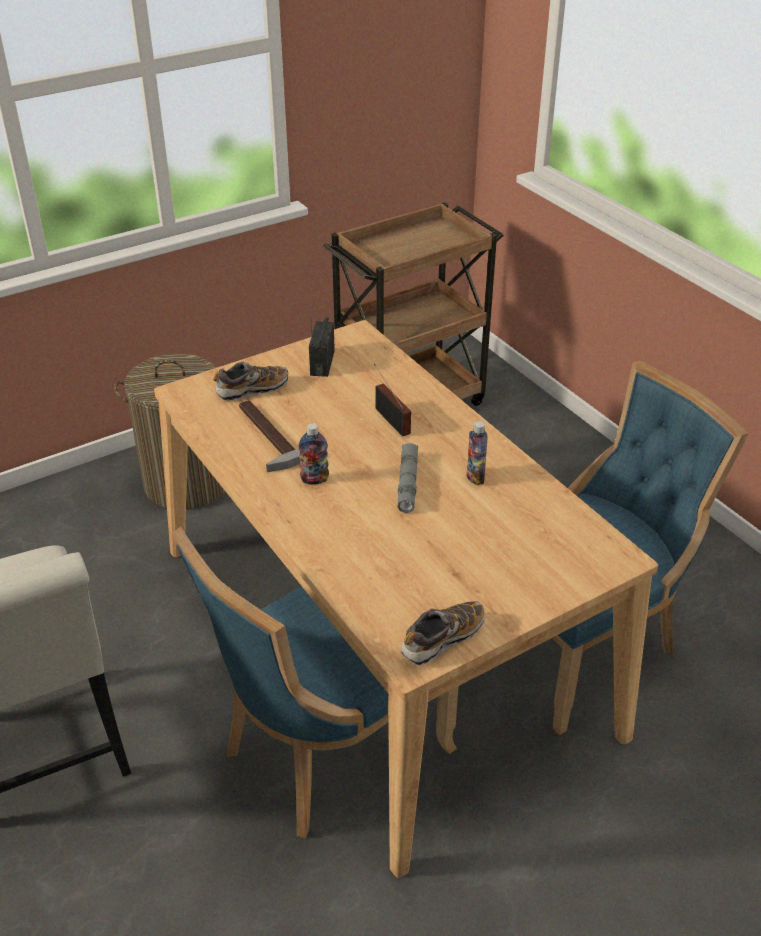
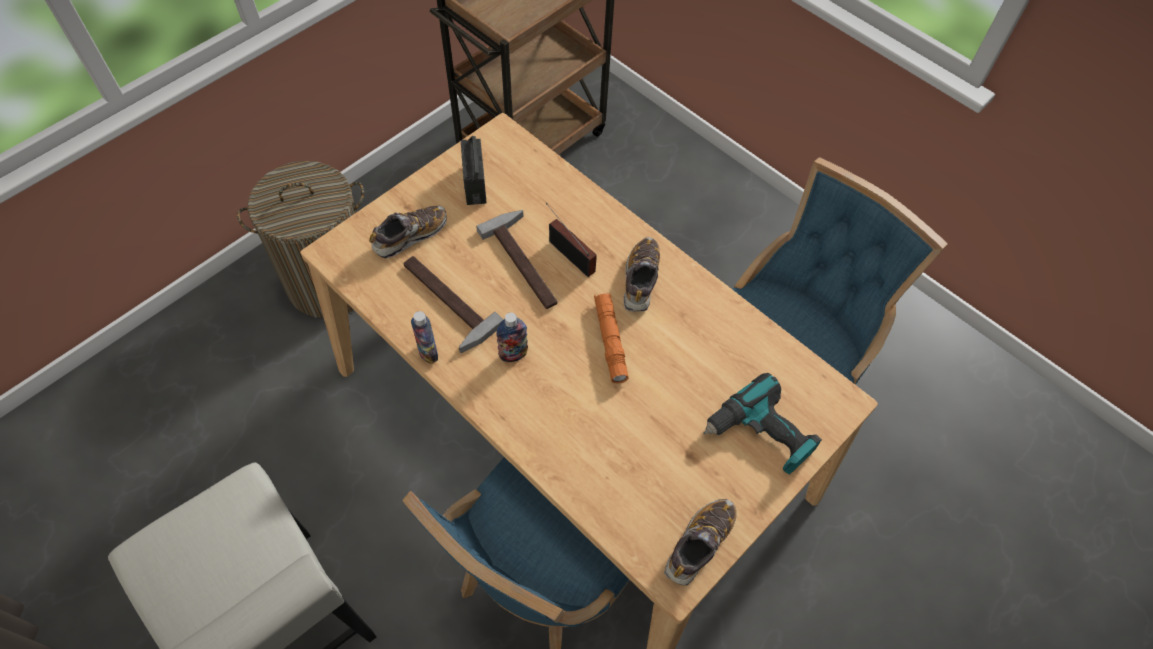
camera: 15 degrees left, 20 degrees up
grey flashlight [397,443,418,513] -> orange flashlight [594,293,629,384]
bottle [467,421,488,485] -> bottle moved to [411,311,438,364]
none -> hammer [476,210,557,309]
none -> shoe [624,237,660,312]
none -> power drill [703,373,822,475]

